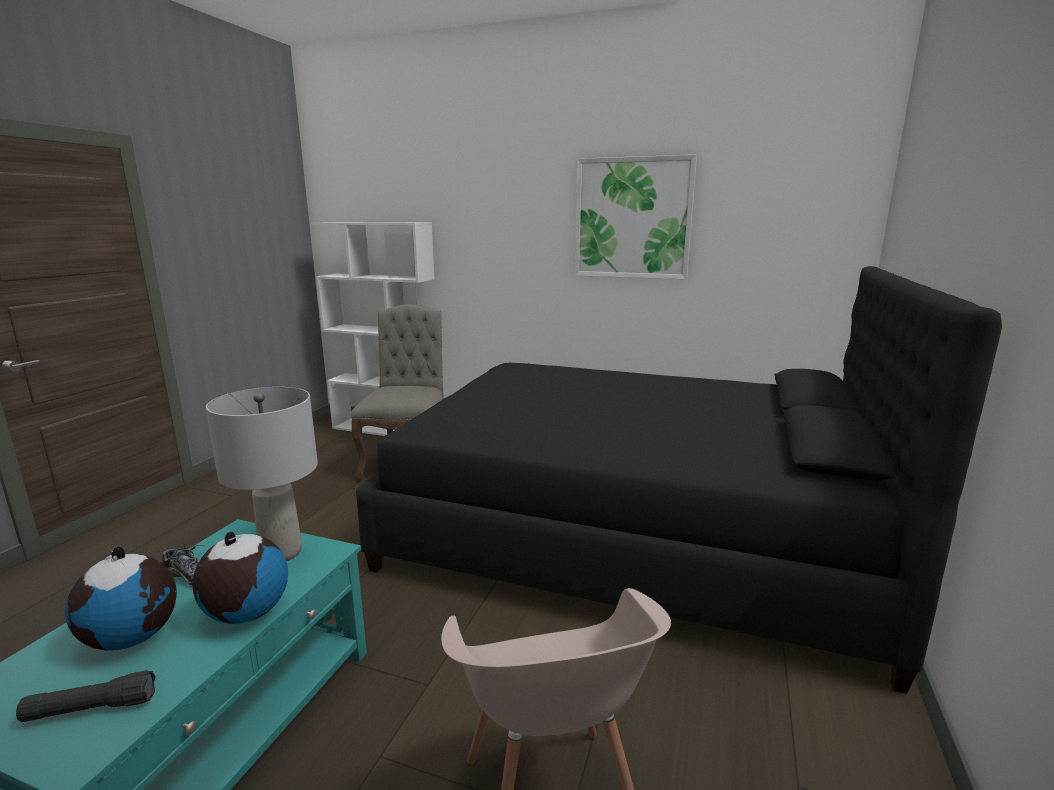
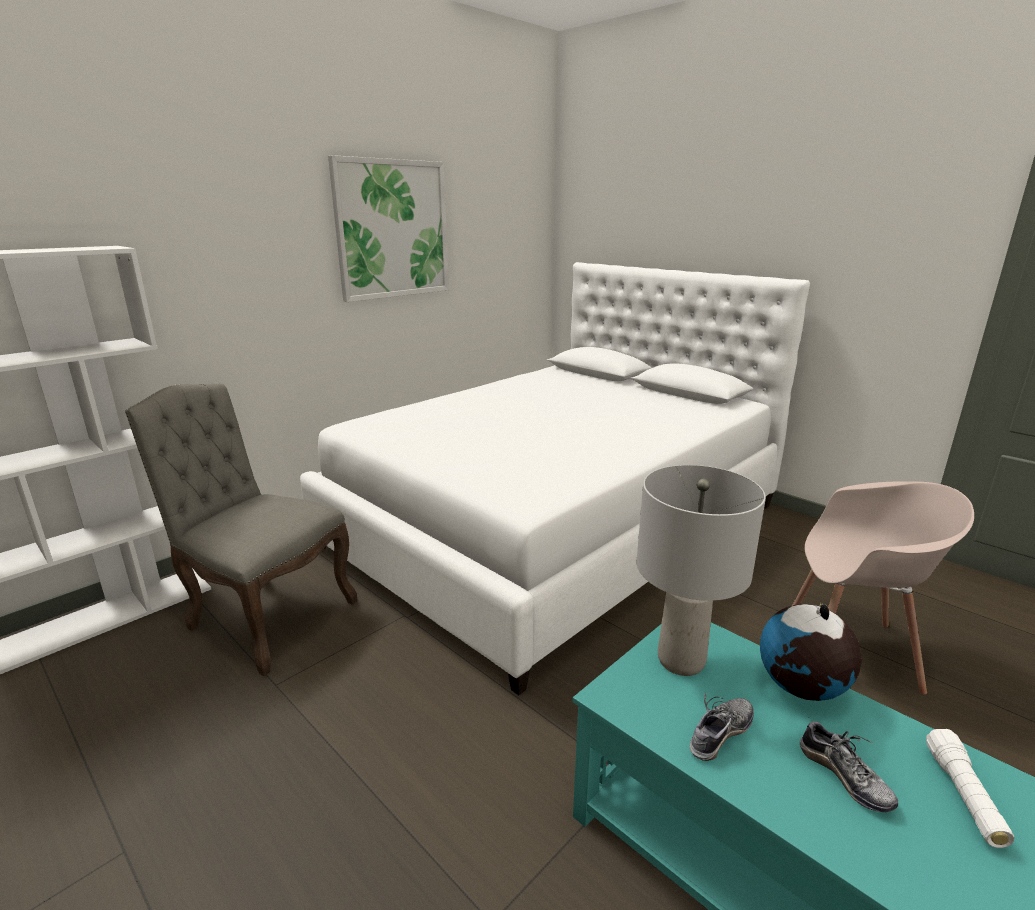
camera: 65 degrees left, 5 degrees up
black flashlight [16,670,155,722] -> white flashlight [926,729,1014,848]
globe [65,546,177,650] -> shoe [800,718,898,812]
black bed [356,266,1002,694] -> white bed [300,262,810,695]

